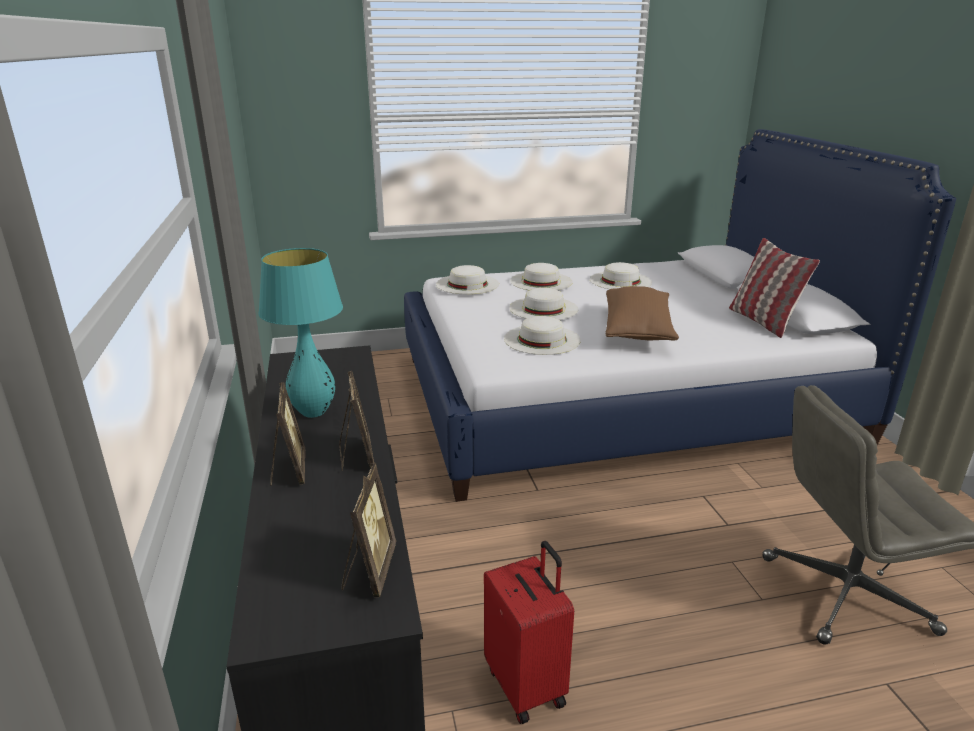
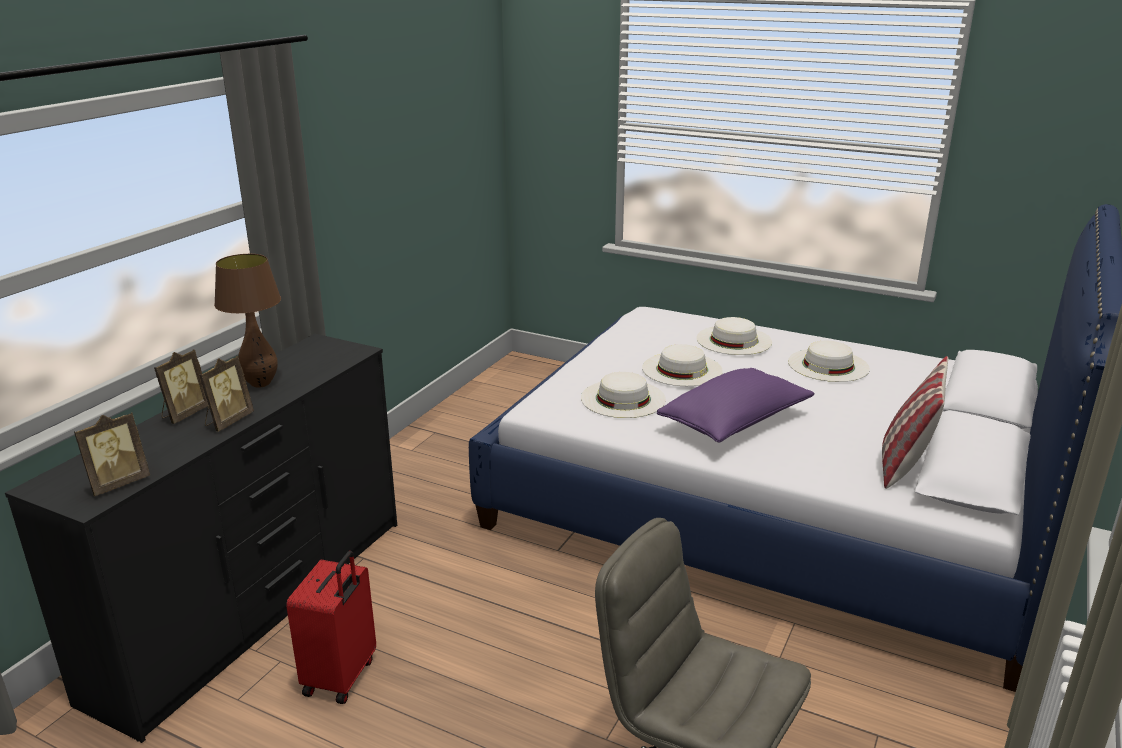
camera: 40 degrees right, 0 degrees up
turquoise table lamp [258,248,343,418] -> brown table lamp [214,254,281,388]
white hat [436,265,499,294] -> none
brown pillow [606,286,679,341] -> purple pillow [657,368,815,442]

